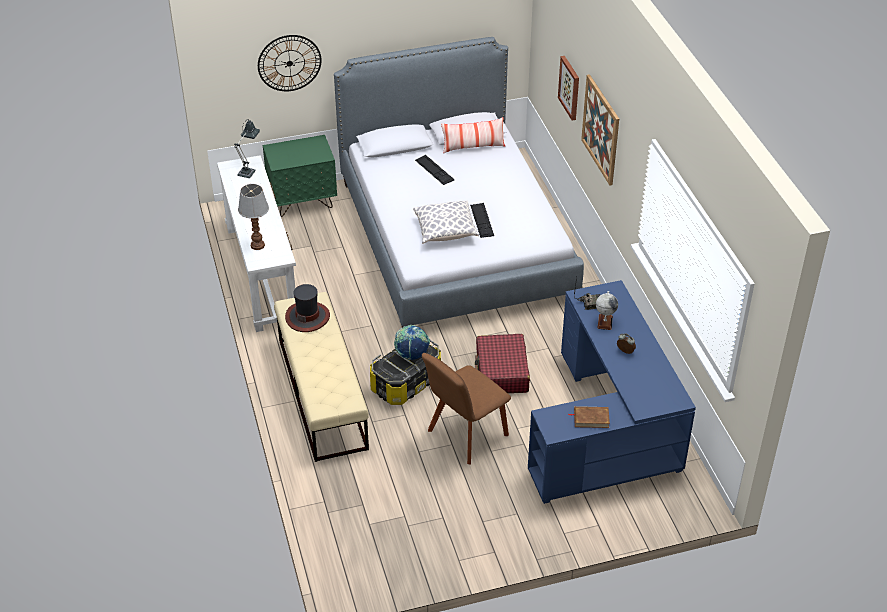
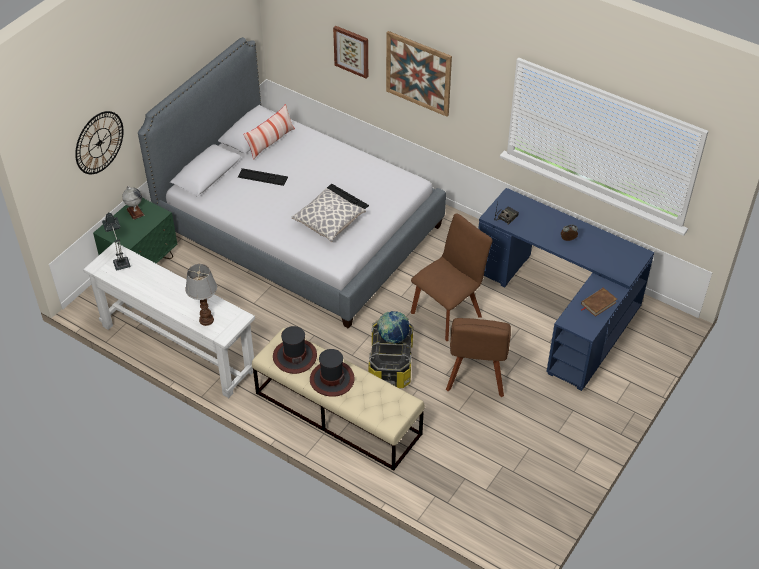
camera: 40 degrees left, 5 degrees up
red suitcase [475,334,530,393] -> brown chair [411,213,492,341]
globe [596,291,618,330] -> globe moved to [122,186,145,220]
none -> hat [310,349,354,397]

